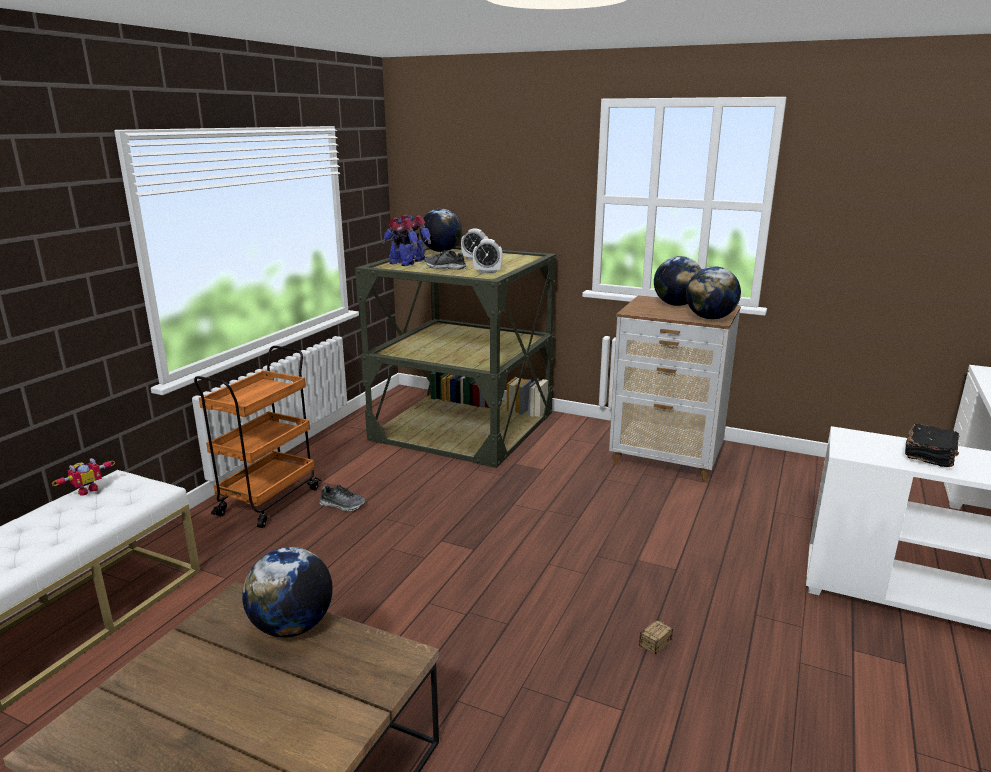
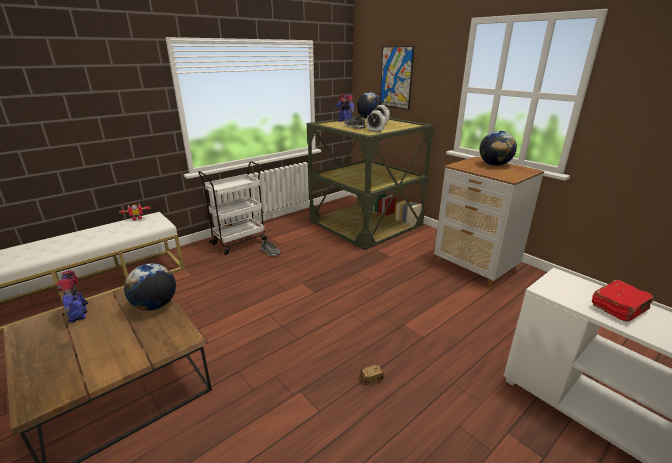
camera: 25 degrees right, 5 degrees up
orange cart [194,346,321,528] -> white cart [198,161,269,255]
toy robot [382,217,418,266] -> toy robot moved to [57,270,88,323]
globe [686,266,741,320] -> none
black book [905,423,960,467] -> red book [592,280,654,322]
none -> picture [380,46,414,110]

